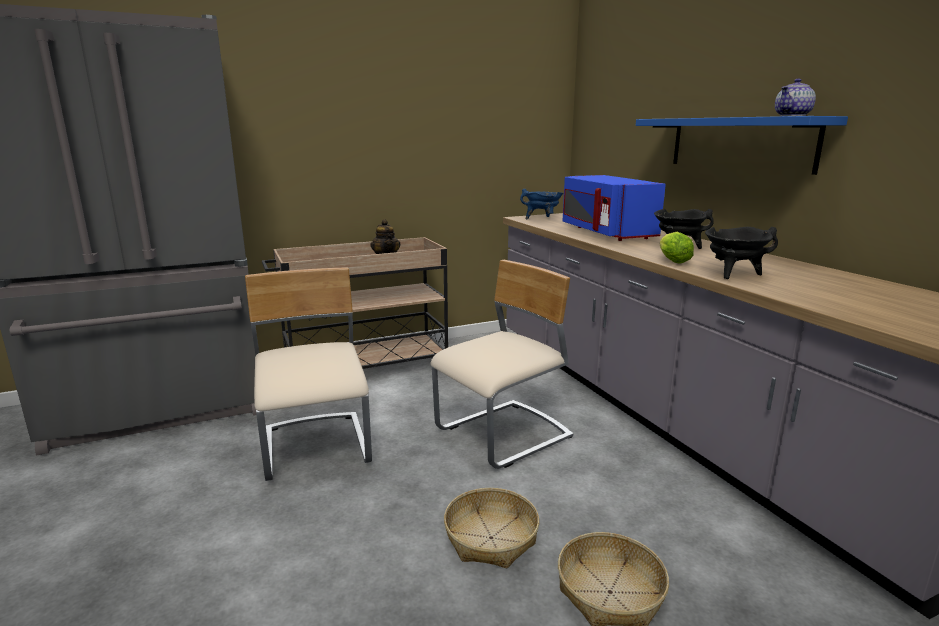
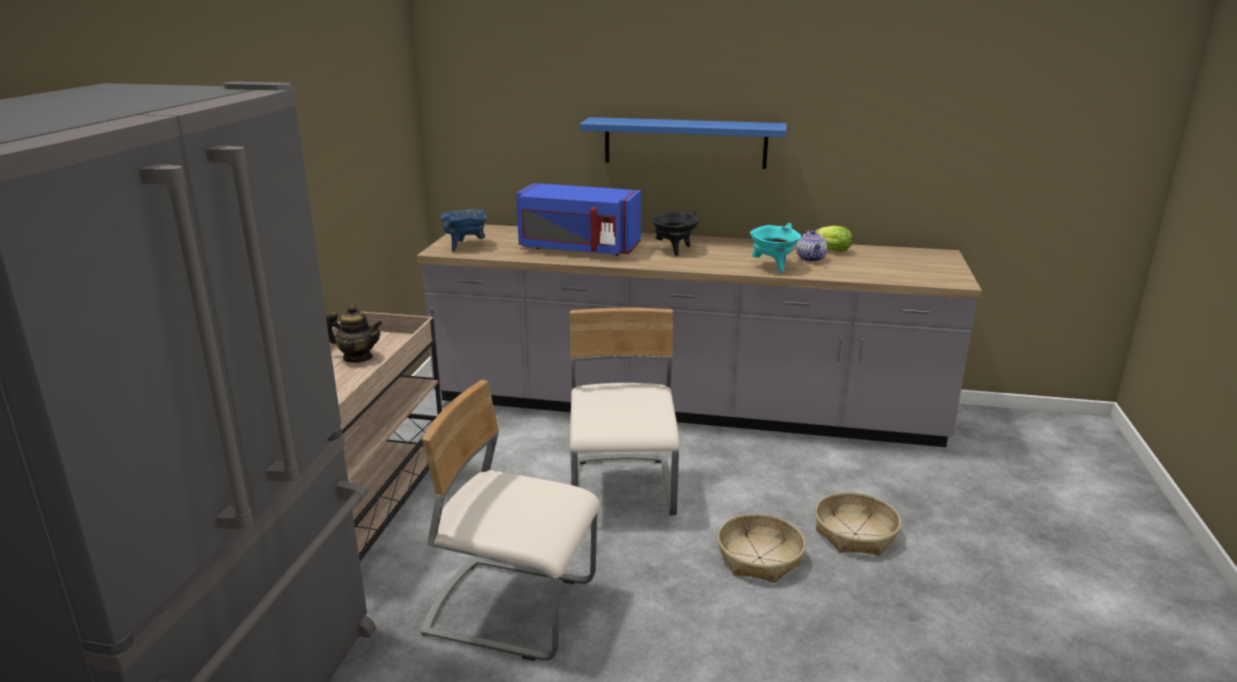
camera: 55 degrees left, 5 degrees up
lettuce [660,232,694,264] -> lettuce moved to [815,226,852,252]
black cooking pot [705,227,778,279] -> turquoise cooking pot [750,223,801,273]
teapot [775,79,816,116] -> teapot moved to [796,230,827,262]

